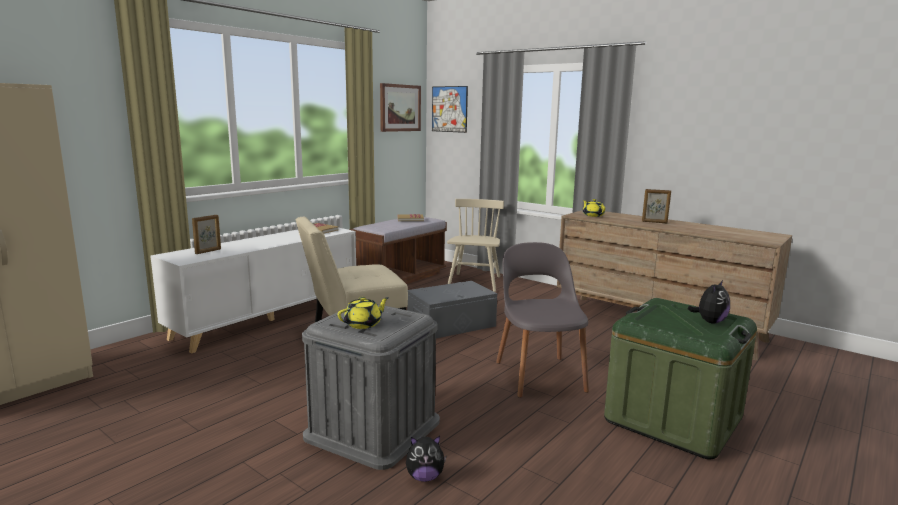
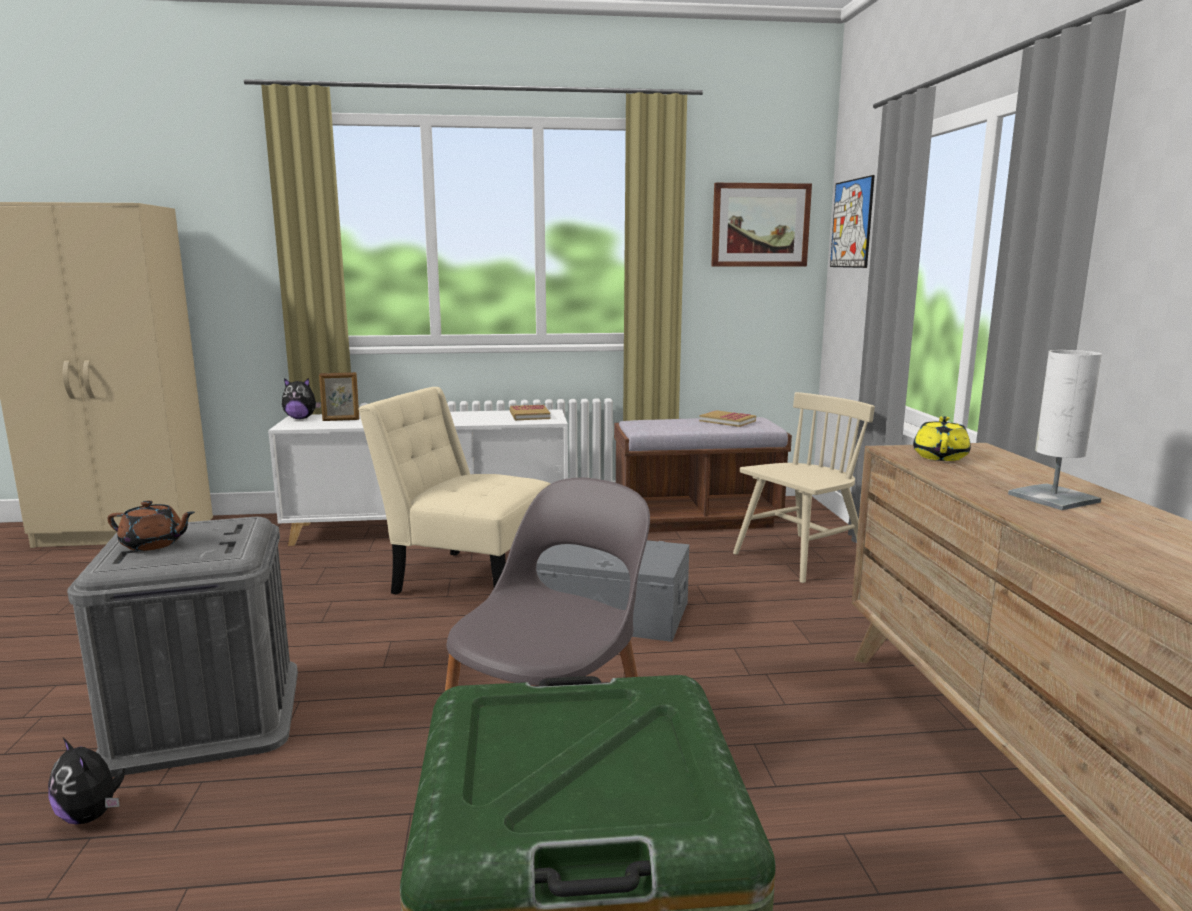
camera: 45 degrees right, 0 degrees up
yellow teapot [337,297,389,329] -> brown teapot [107,500,195,551]
picture frame [642,189,671,223] -> white table lamp [1008,350,1102,510]
plush toy [688,280,730,324] -> plush toy moved to [282,378,321,419]

